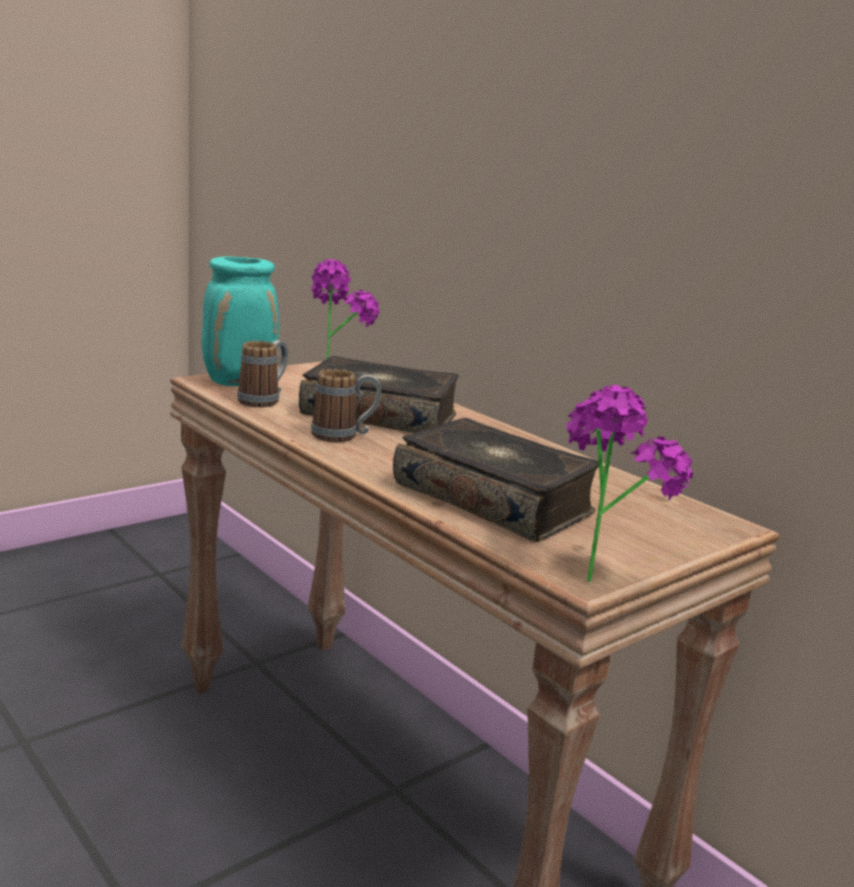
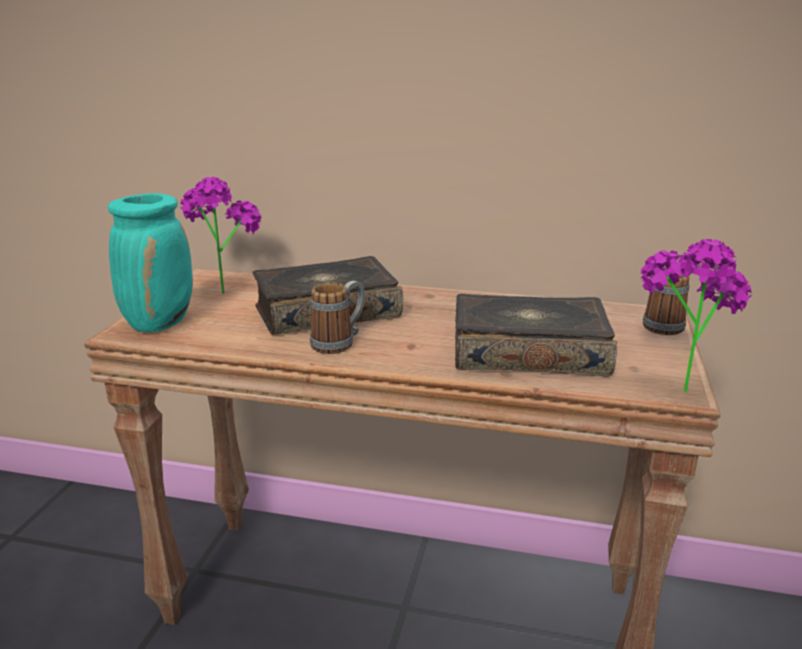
camera: 35 degrees left, 5 degrees up
mug [237,340,288,407] -> mug moved to [643,266,690,335]

